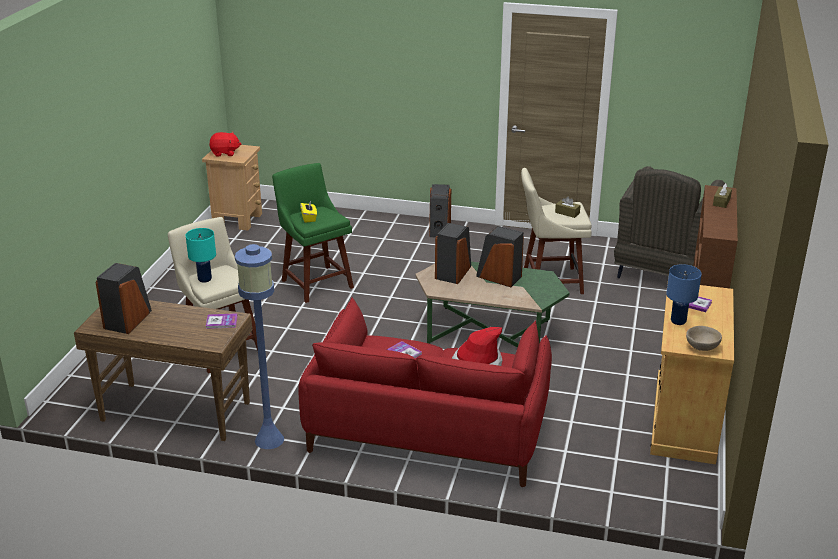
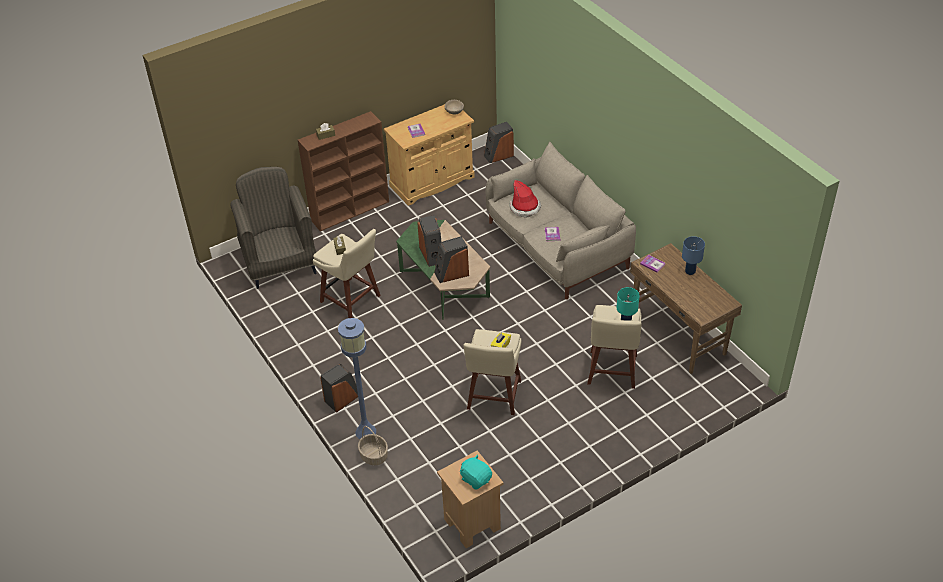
camera: 135 degrees left, 15 degrees up
speaker [95,263,152,334] -> speaker moved to [484,122,514,163]
red plush toy [209,132,241,156] -> turquoise plush toy [460,455,492,490]
blue floor lamp [235,244,284,449] -> blue floor lamp moved to [338,318,376,439]
green stool [272,163,354,303] -> beige stool [463,329,521,415]
red sofa [298,297,552,487] -> beige sofa [486,142,636,300]
grey armchair [614,166,725,278] -> grey armchair turned 90 degrees counterclockwise [230,167,316,289]
blue table lamp [666,264,702,325] -> blue table lamp moved to [682,236,705,275]
none -> basket [358,426,388,465]

